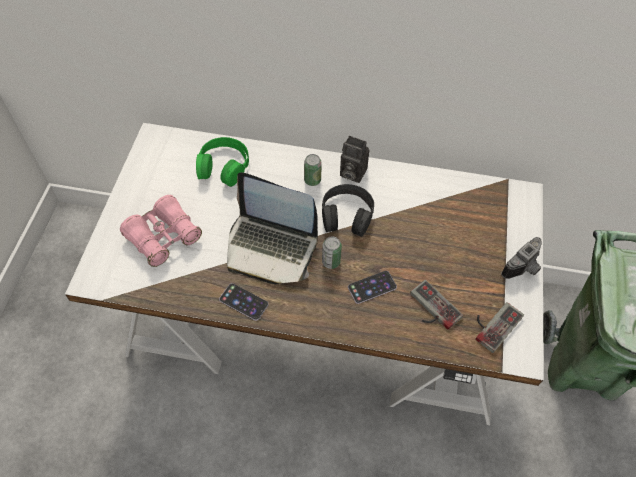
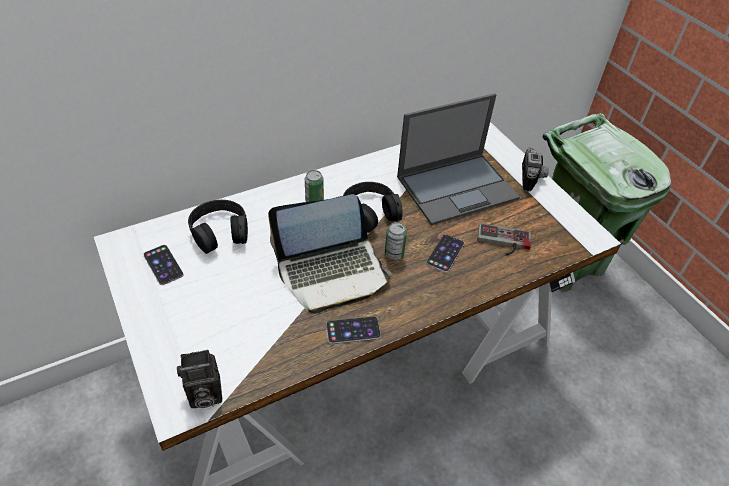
camera: 40 degrees left, 10 degrees down
pink binoculars [120,195,202,267] -> none
green headphones [196,137,249,187] -> black headphones [188,200,248,254]
camera [340,136,369,183] -> camera moved to [177,350,222,408]
game controller [475,302,524,353] -> none
none -> phone [143,245,184,285]
none -> laptop [397,93,520,225]

